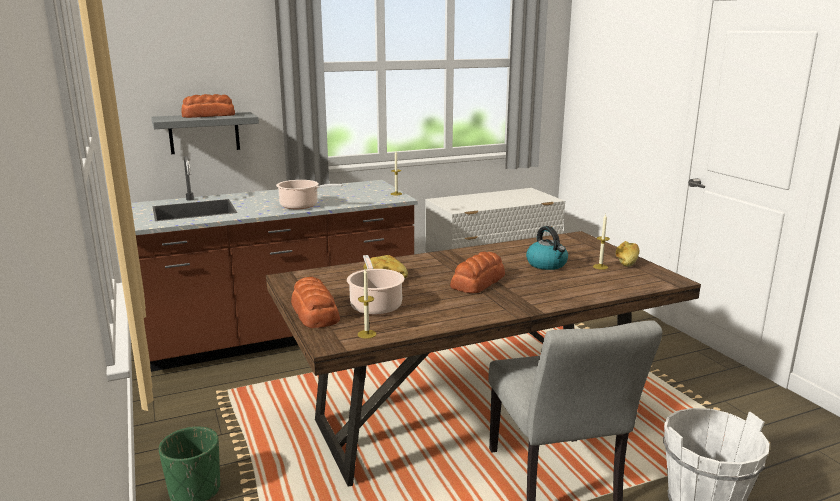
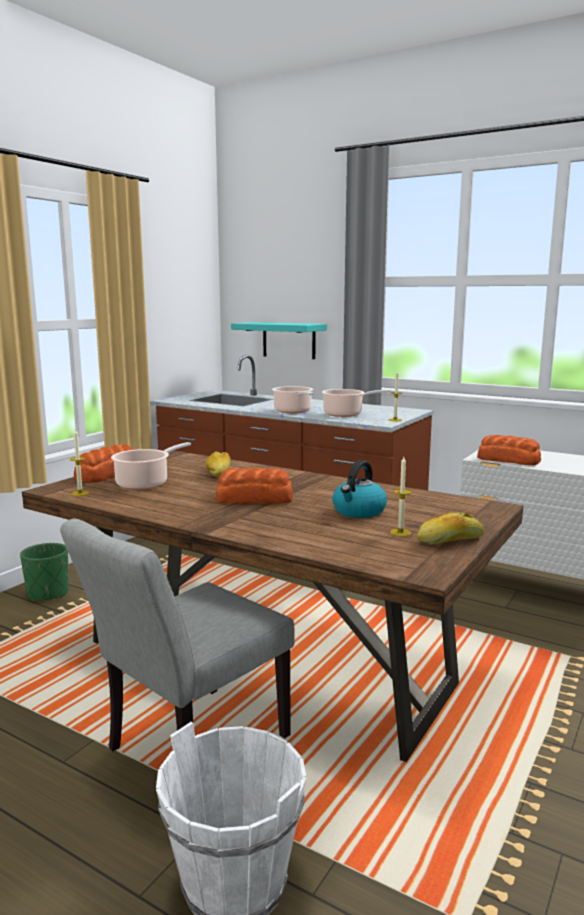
camera: 55 degrees right, 5 degrees down
grey shelf [151,112,259,154] -> turquoise shelf [231,322,327,359]
bread [182,94,235,118] -> bread moved to [477,435,541,465]
none -> cooking pot [322,389,391,417]

